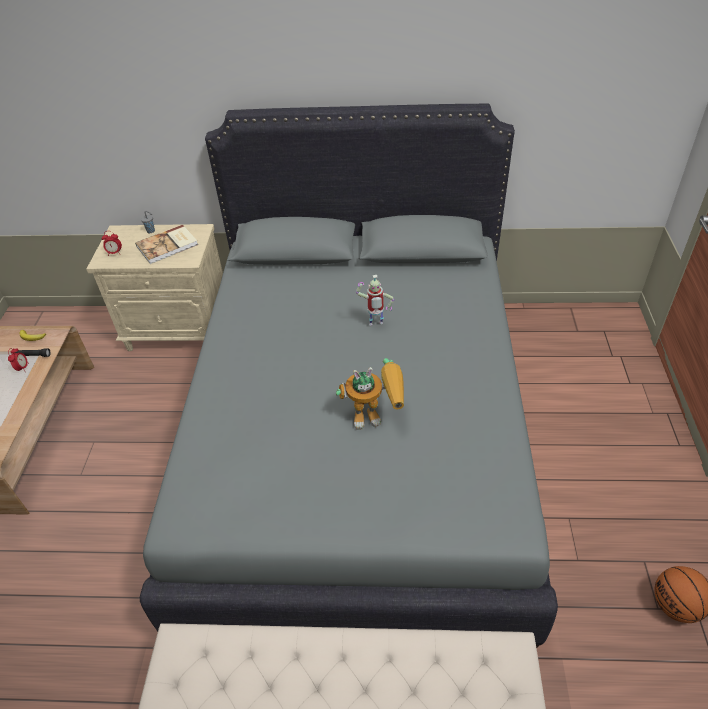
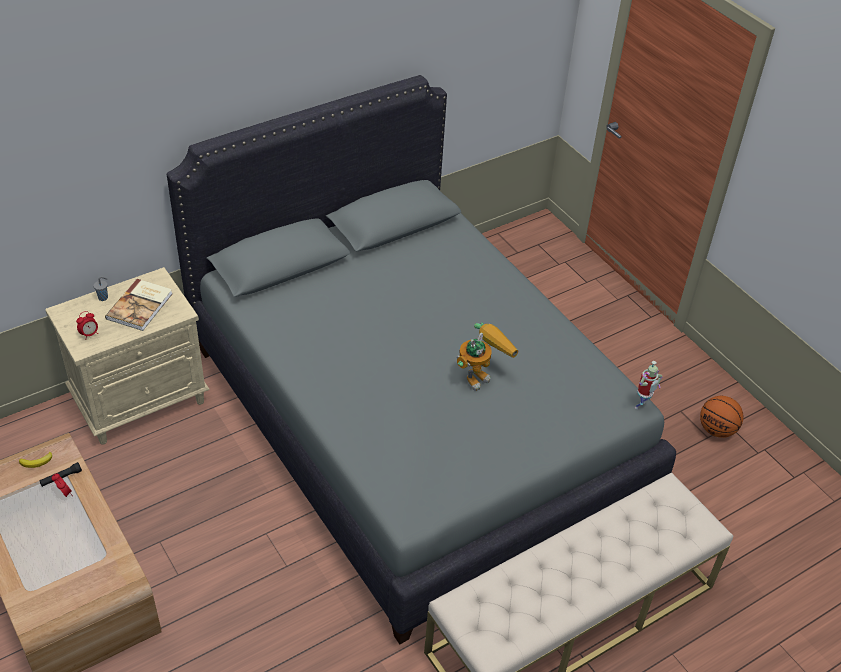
camera: 40 degrees left, 0 degrees up
toy robot [356,275,394,326] -> toy robot moved to [635,361,662,409]

